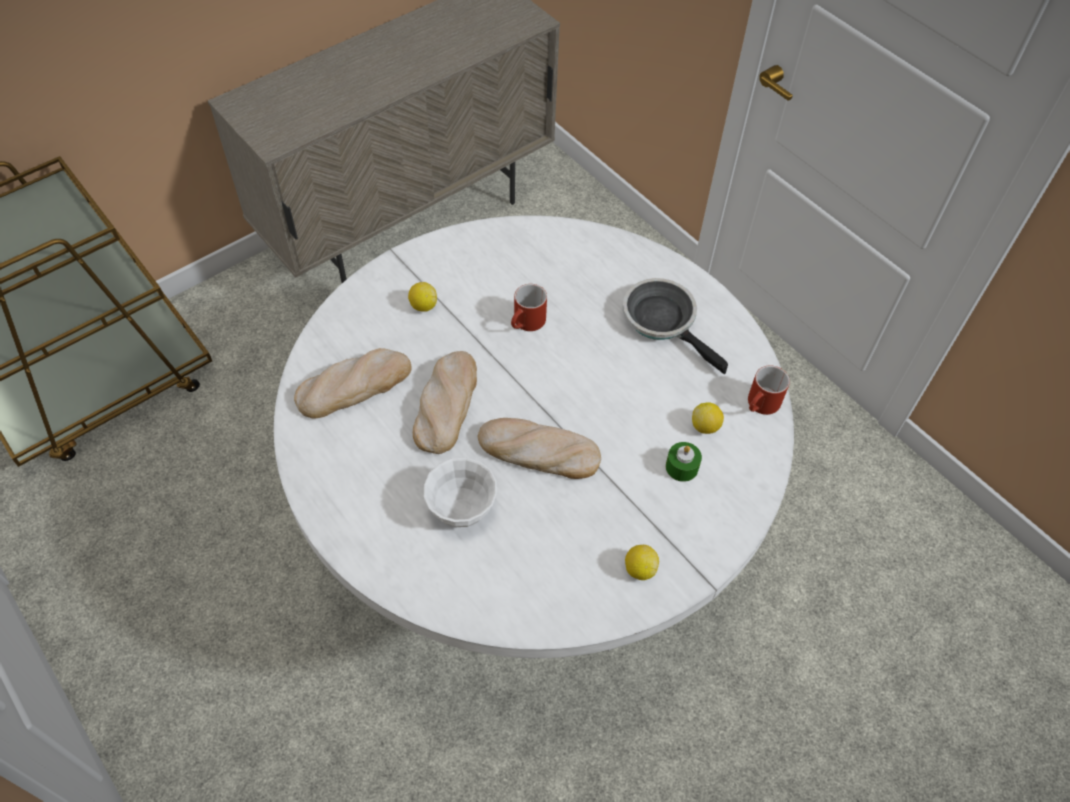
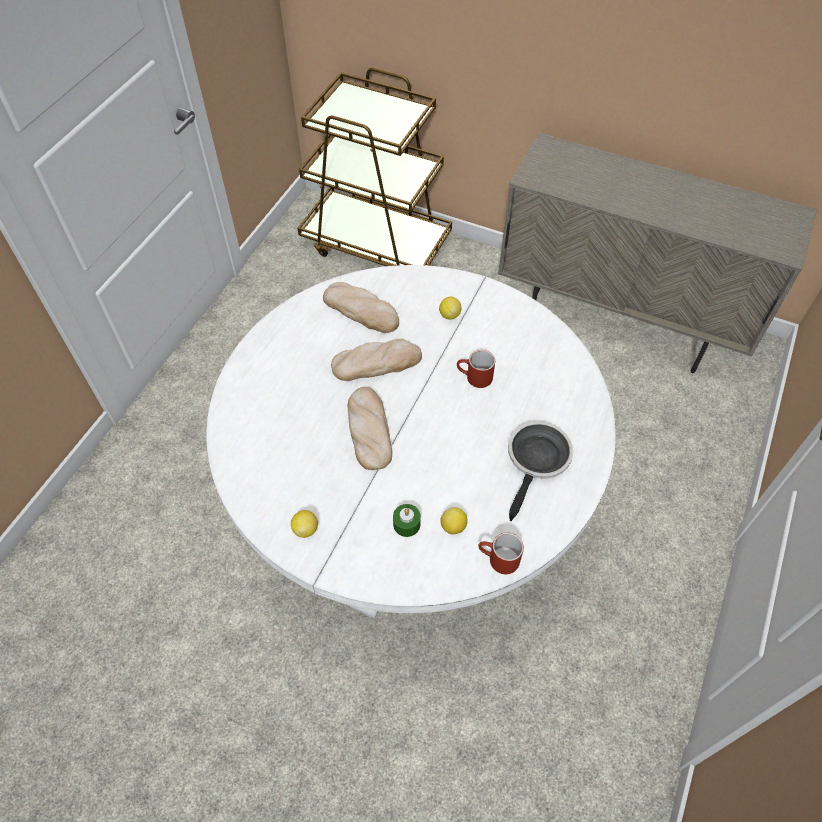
camera: 65 degrees right, 0 degrees up
white bowl [424,458,497,527] -> none

